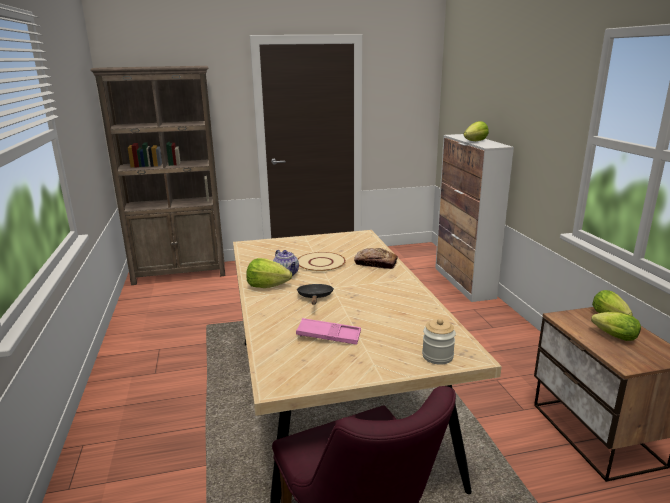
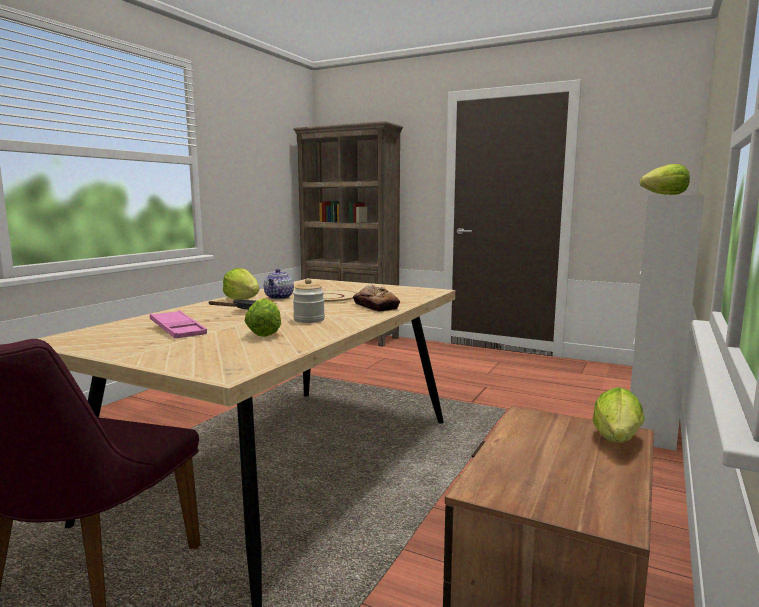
camera: 40 degrees right, 10 degrees down
jar [422,319,456,365] -> jar moved to [293,278,325,323]
lettuce [591,312,641,341] -> lettuce moved to [244,298,281,337]

